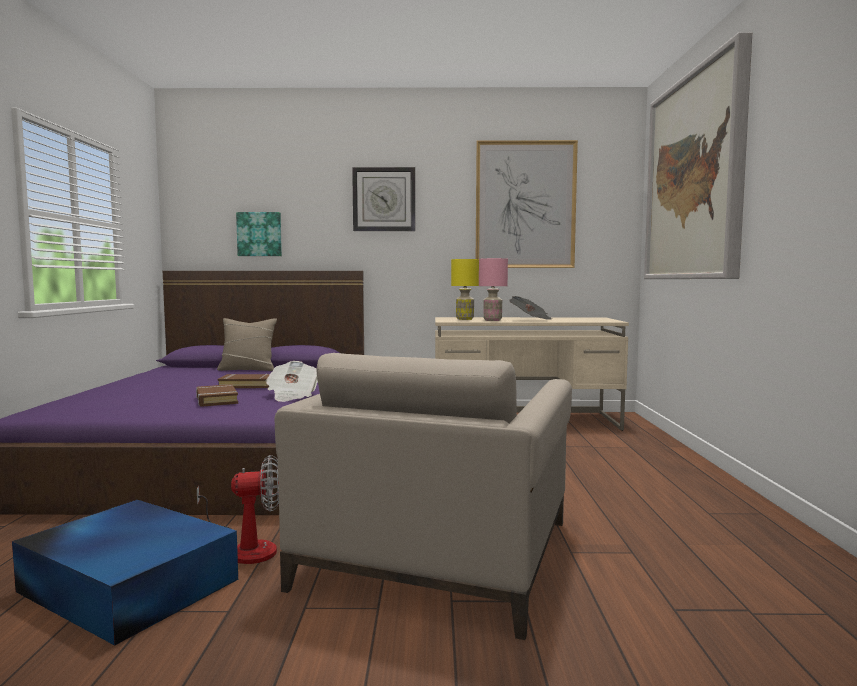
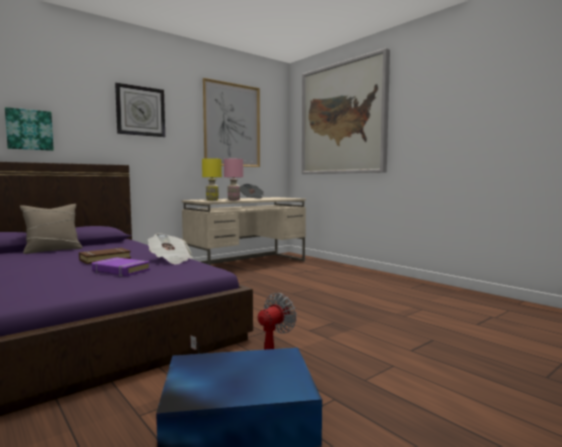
camera: 40 degrees left, 0 degrees up
brown book [196,384,238,407] -> purple book [92,257,150,276]
beige armchair [275,353,572,640] -> none

